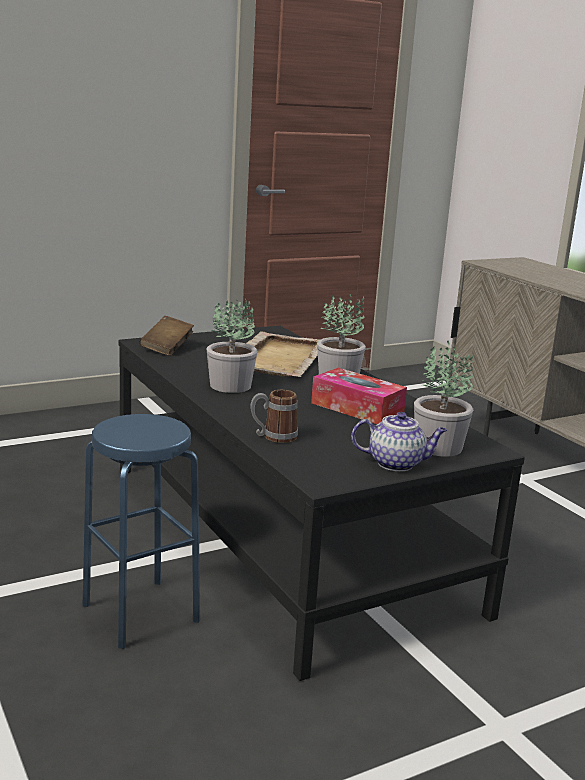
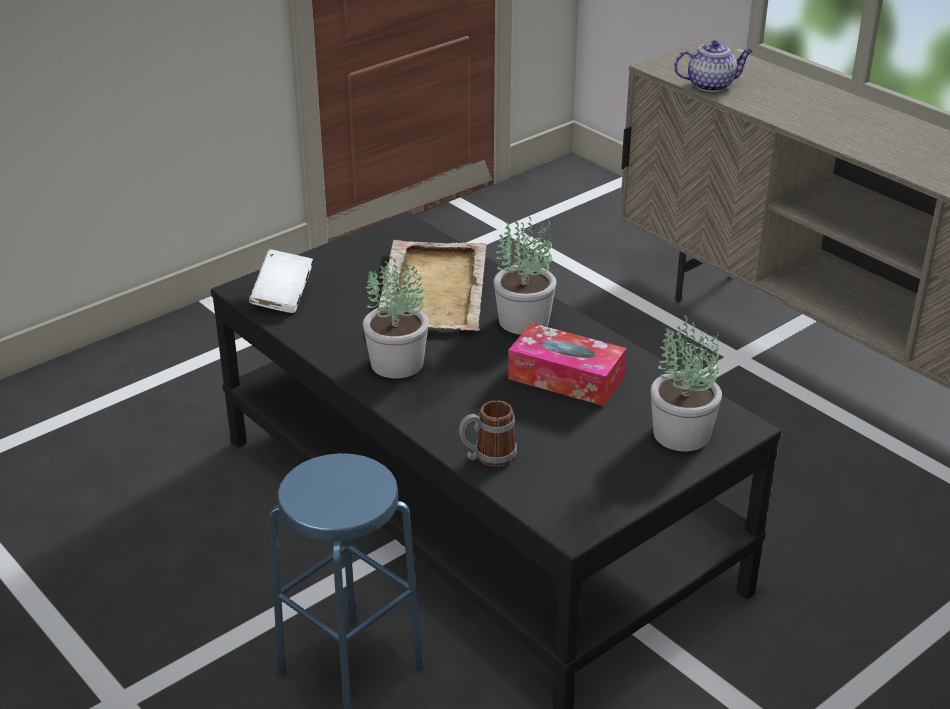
camera: 10 degrees left, 15 degrees up
brown book [140,316,194,356] -> white book [249,250,313,313]
teapot [352,412,447,471] -> teapot moved to [674,40,753,92]

